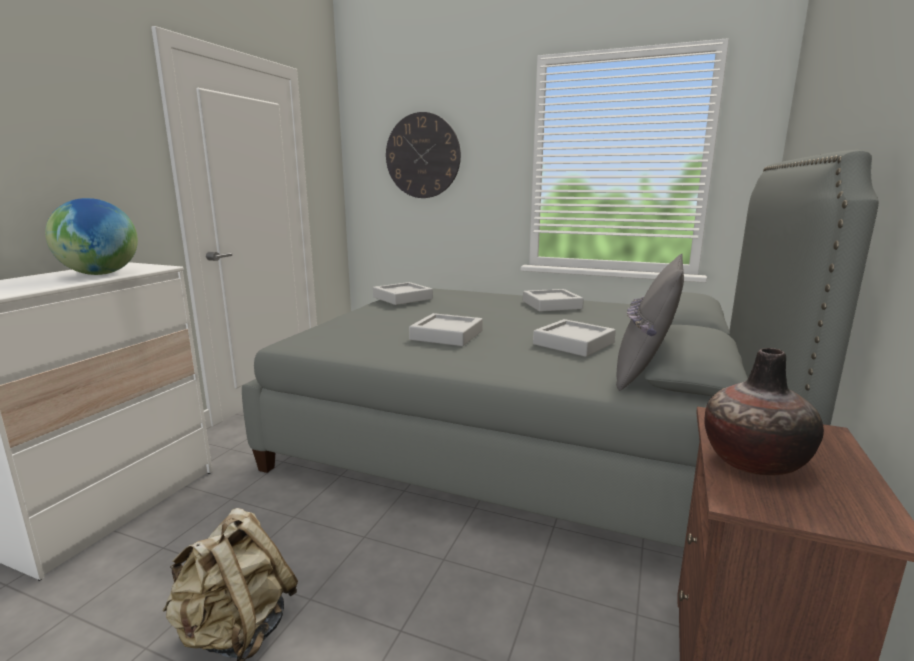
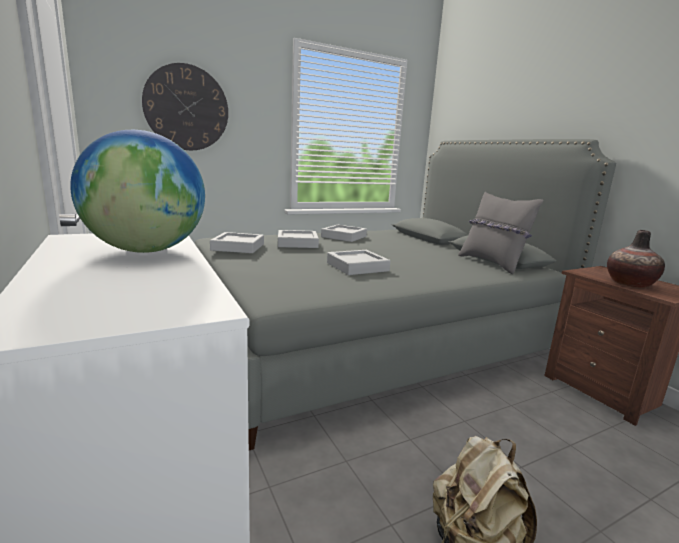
camera: 50 degrees left, 0 degrees up
grey tray [533,319,616,357] -> grey tray moved to [278,230,319,248]

